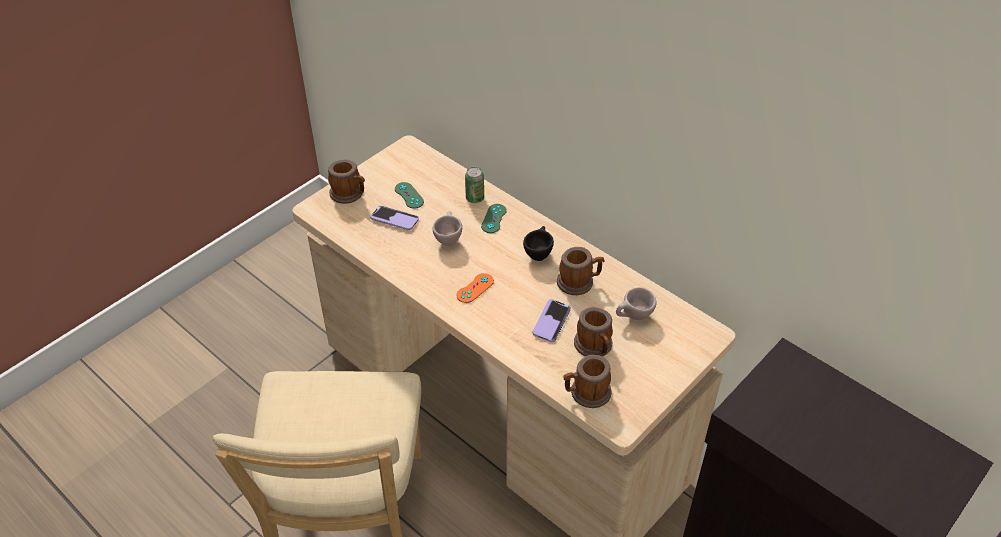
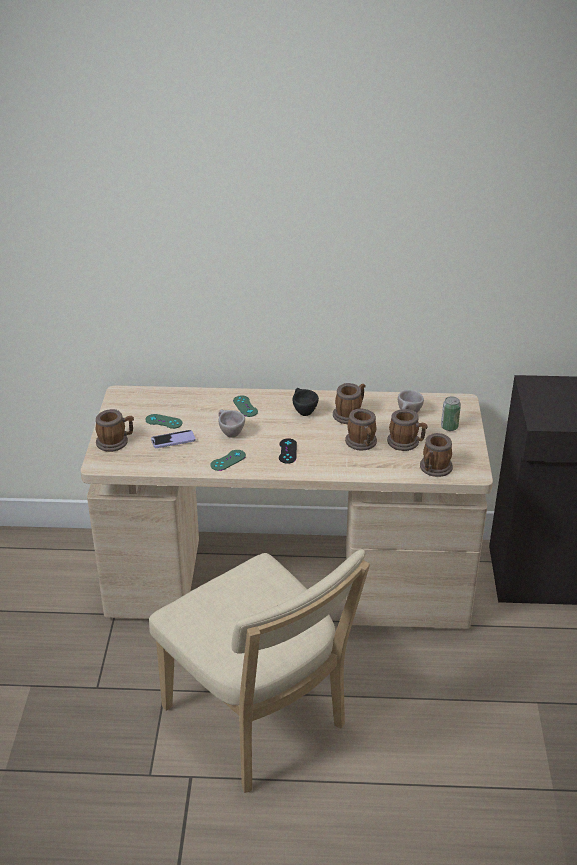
camera: 40 degrees left, 10 degrees down
orange game controller [456,273,494,303] -> black game controller [279,438,297,464]
can [465,167,484,203] -> can moved to [441,396,461,431]
phone [532,299,571,342] -> mug [345,408,377,451]
none -> green game controller [210,450,246,471]

